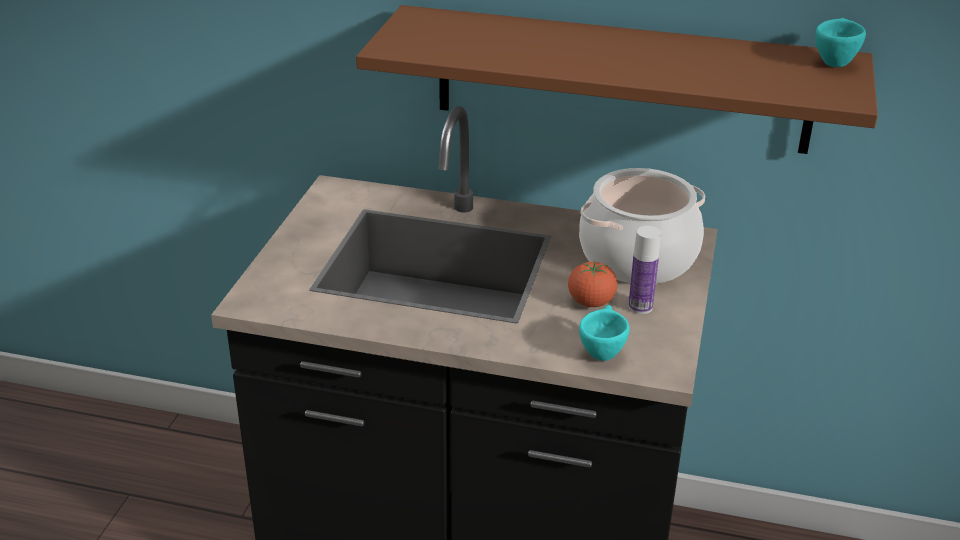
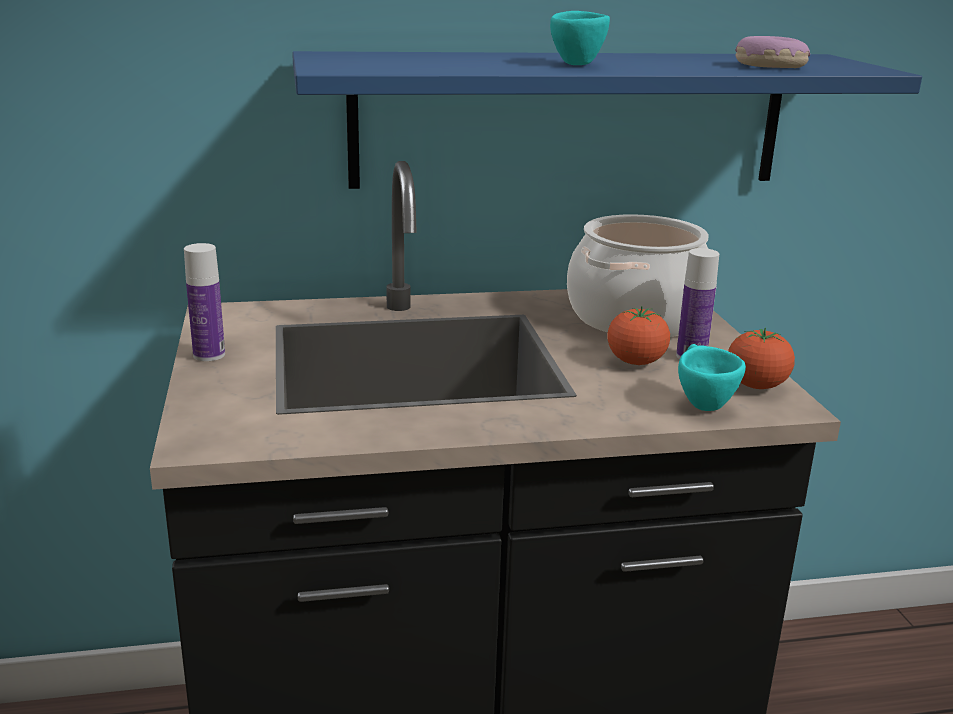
camera: 25 degrees left, 10 degrees down
brown shelf [356,5,878,154] -> blue shelf [292,51,922,189]
turquoise cup [815,18,866,67] -> turquoise cup moved to [550,11,610,65]
none -> bottle [184,243,225,361]
none -> tomato [728,328,795,389]
none -> donut [735,36,810,68]

